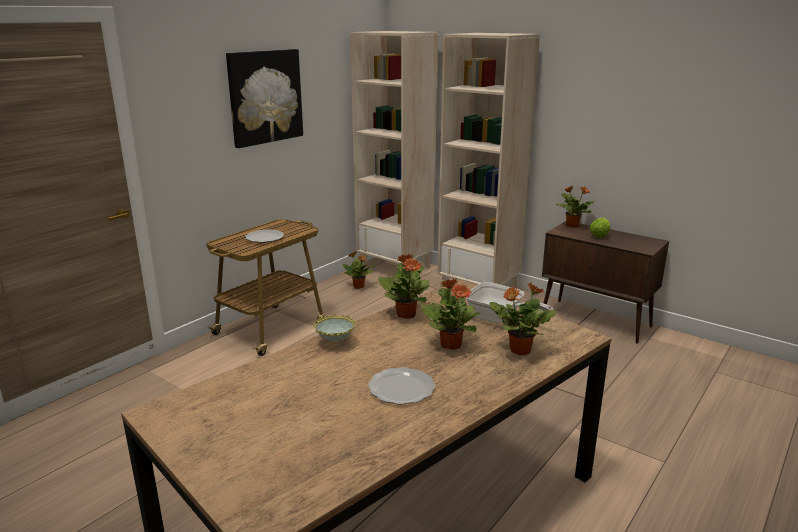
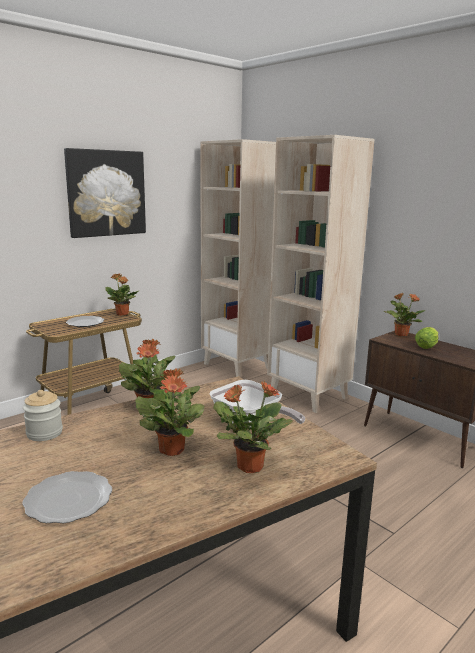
camera: 10 degrees right, 5 degrees down
bowl [314,314,356,344] -> jar [23,390,63,441]
potted plant [342,252,374,289] -> potted plant moved to [105,273,140,316]

